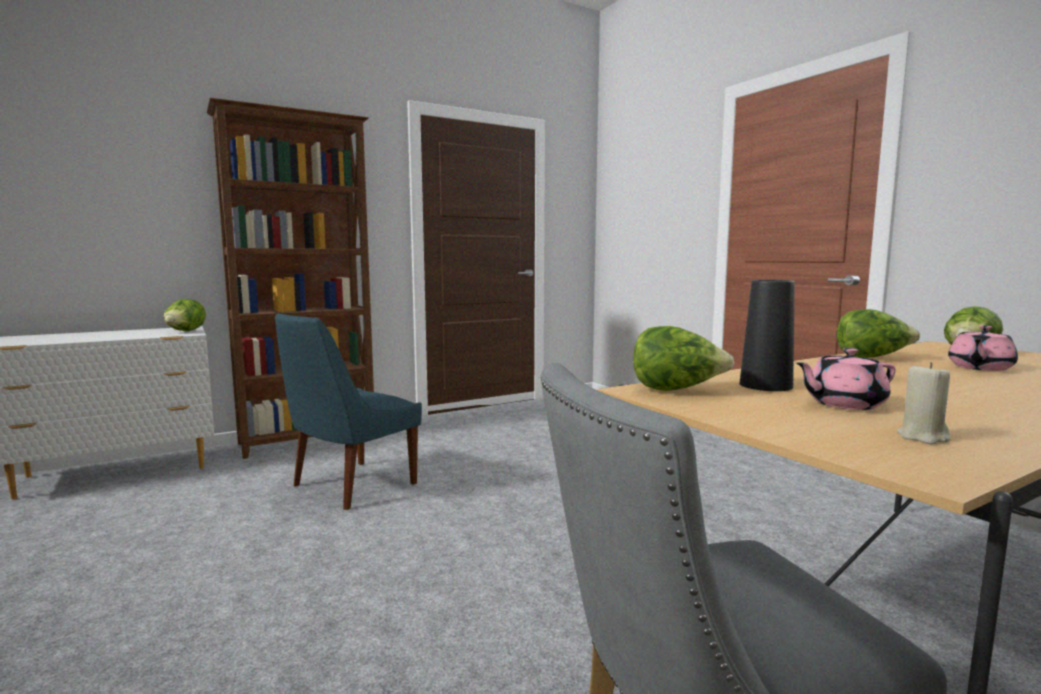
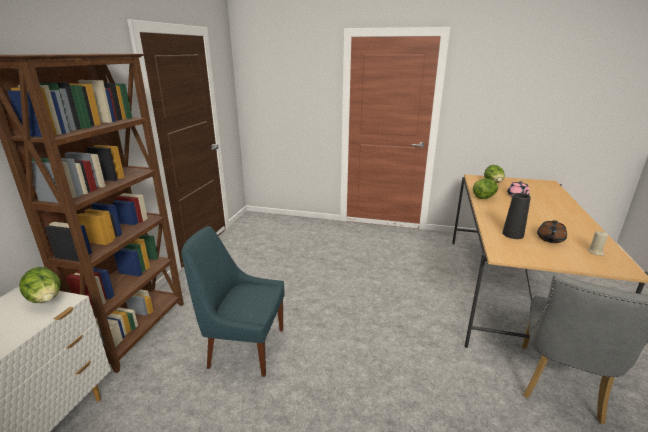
camera: 45 degrees left, 15 degrees up
blue chair [275,313,422,510] -> blue chair turned 105 degrees clockwise [181,226,284,377]
lettuce [633,326,734,391] -> none
pink teapot [796,348,895,410] -> brown teapot [537,220,567,243]

